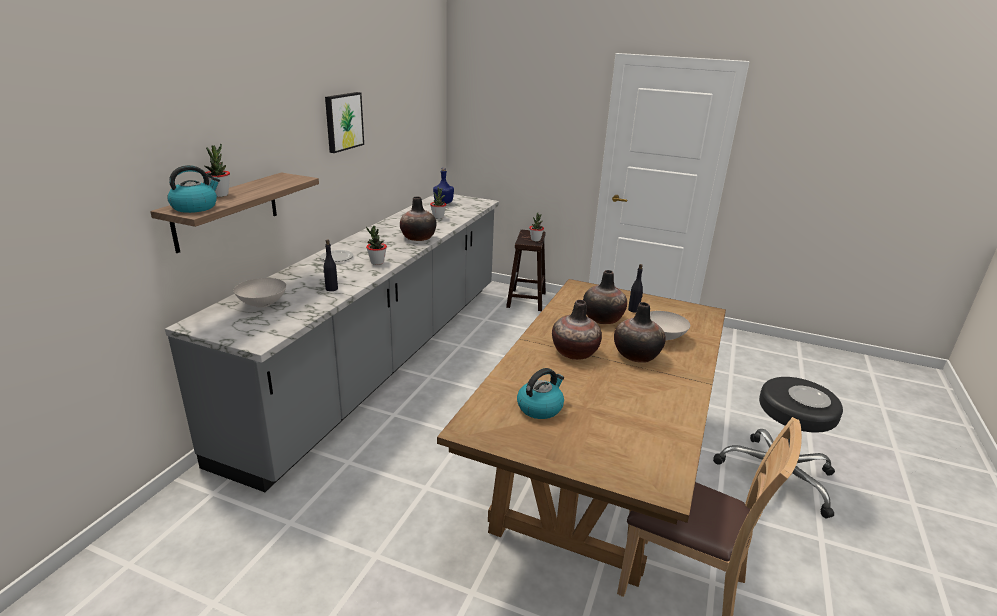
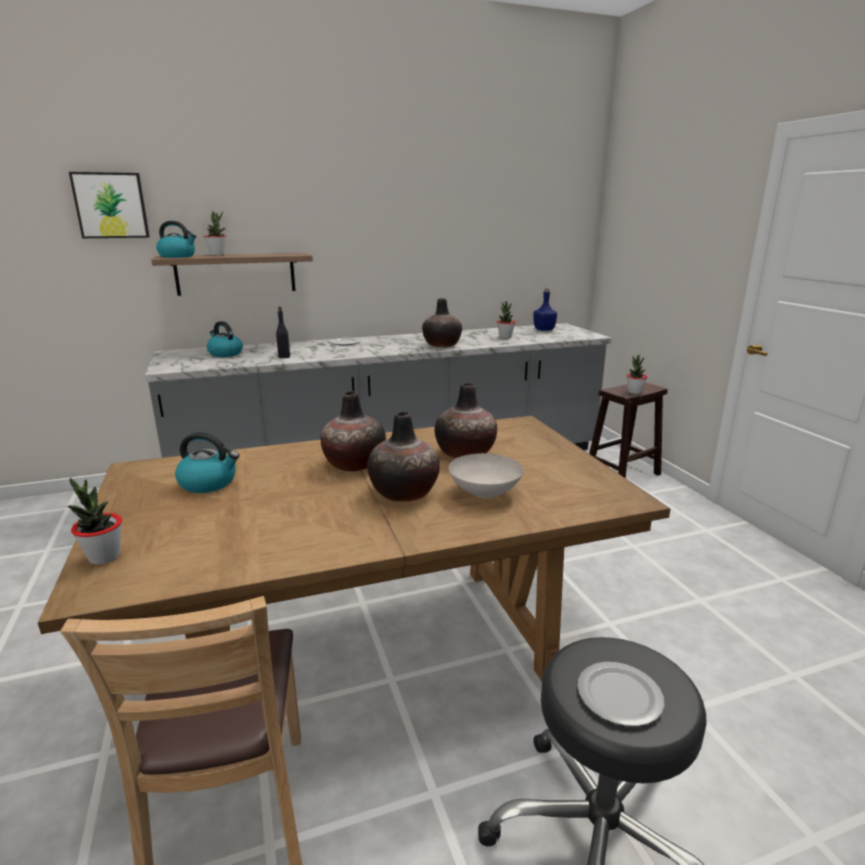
camera: 50 degrees right, 5 degrees down
white bowl [234,278,286,308] -> kettle [207,321,243,357]
picture [325,92,364,153] -> picture moved to [69,172,150,238]
potted plant [366,226,387,265] -> potted plant moved to [67,477,122,565]
black bottle [628,264,643,313] -> none

